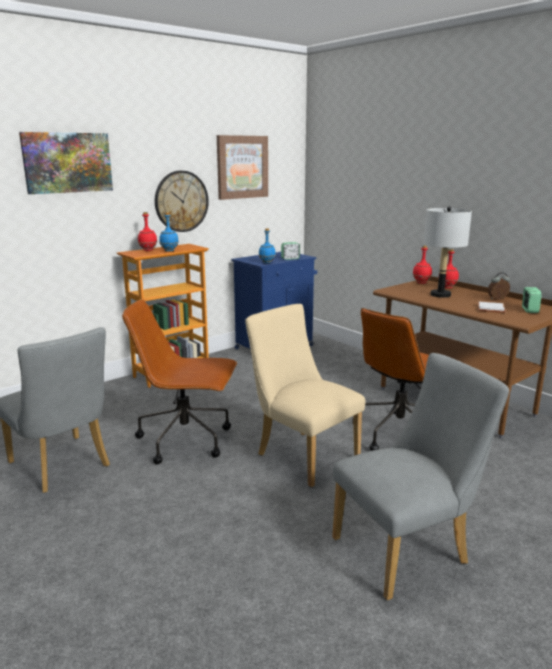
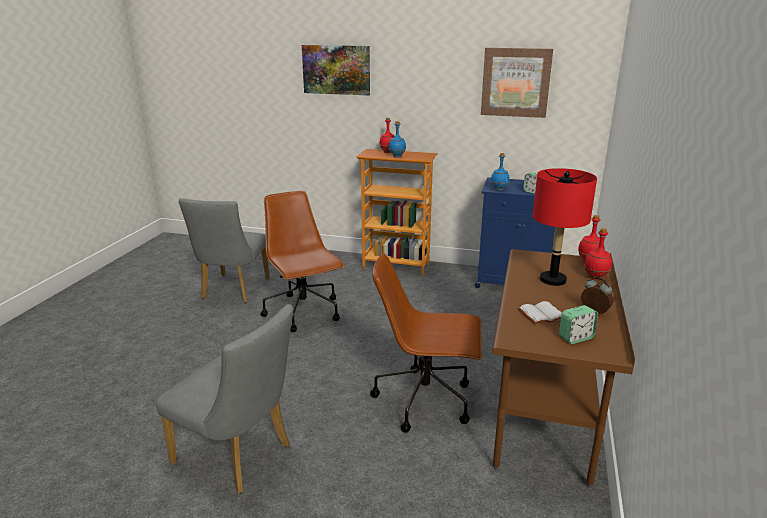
camera: 55 degrees right, 5 degrees up
wall clock [155,171,209,232] -> none
beige chair [245,304,365,487] -> none
grey table lamp [424,206,472,298] -> red table lamp [533,168,597,286]

